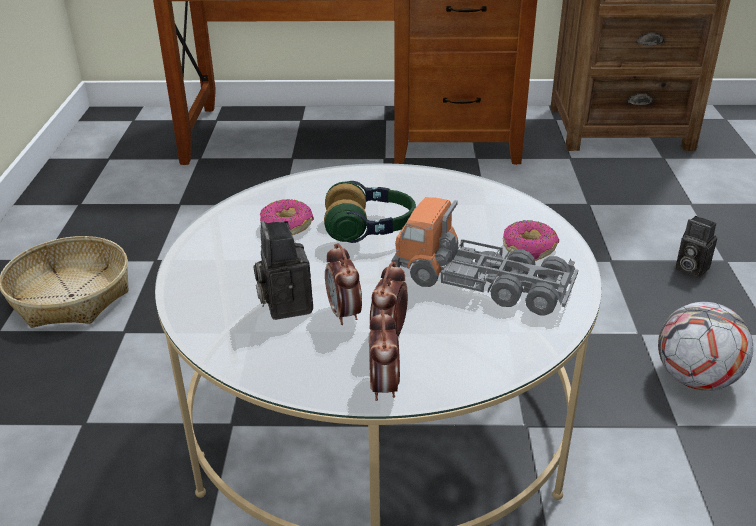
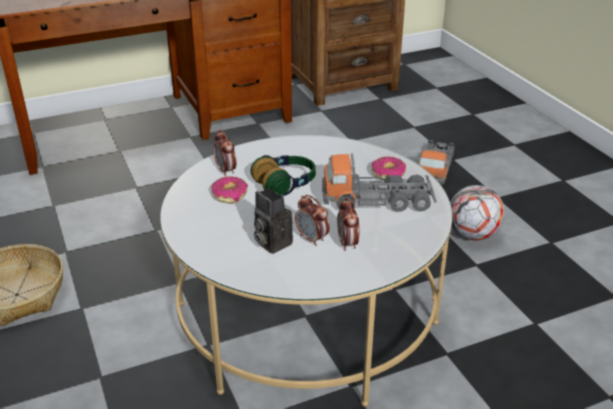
camera: 25 degrees left, 0 degrees up
alarm clock [369,310,400,401] -> alarm clock moved to [213,130,236,176]
camera [675,216,717,278] -> toy truck [416,140,455,184]

